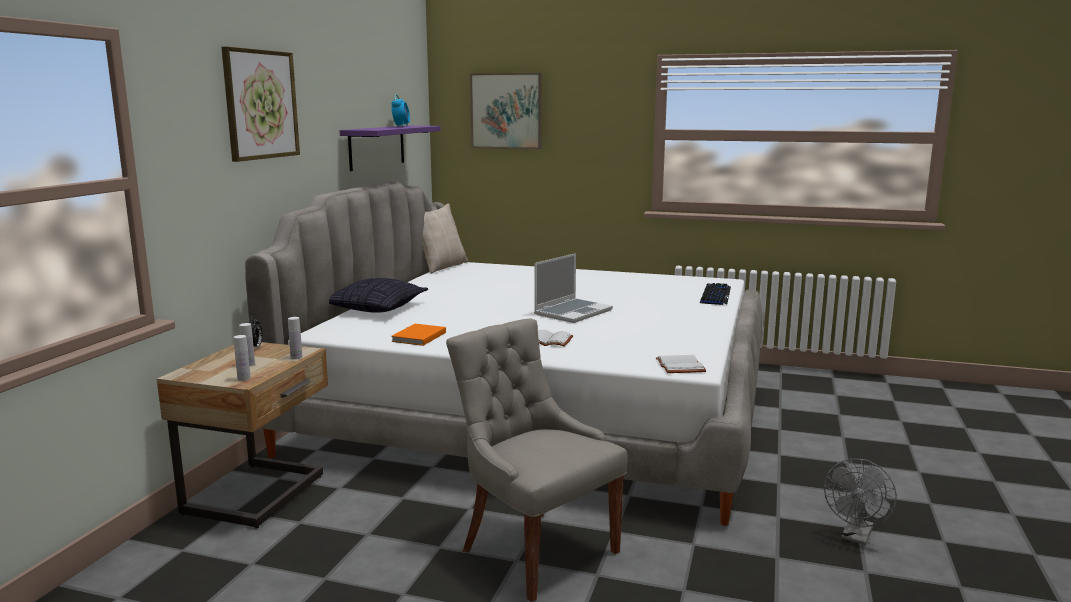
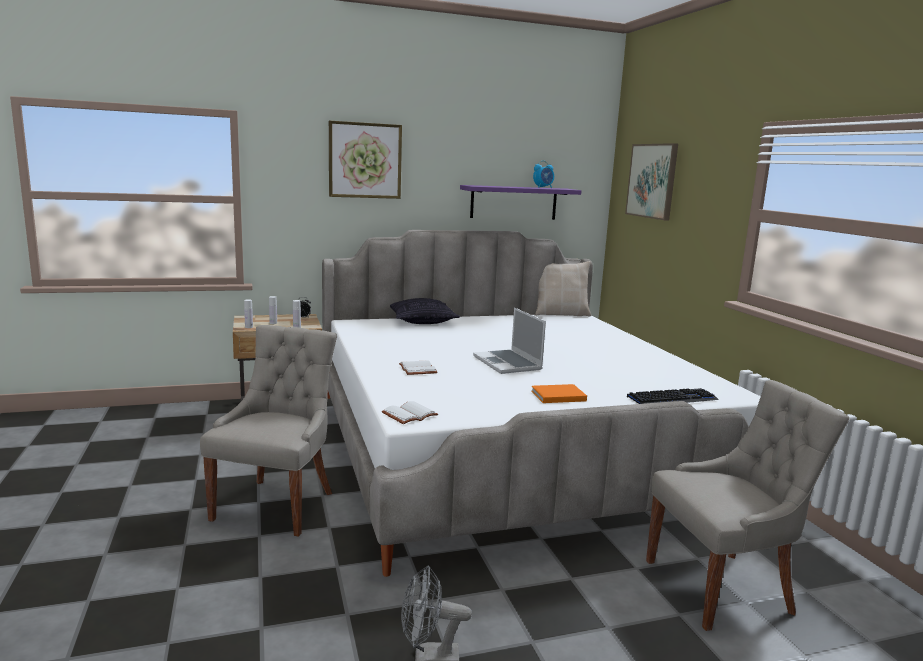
camera: 55 degrees right, 0 degrees up
orange book [391,324,446,346] -> orange book moved to [531,384,587,403]
laptop [534,253,613,323] -> laptop turned 60 degrees clockwise [473,307,546,374]
none -> grey chair [646,380,849,631]

